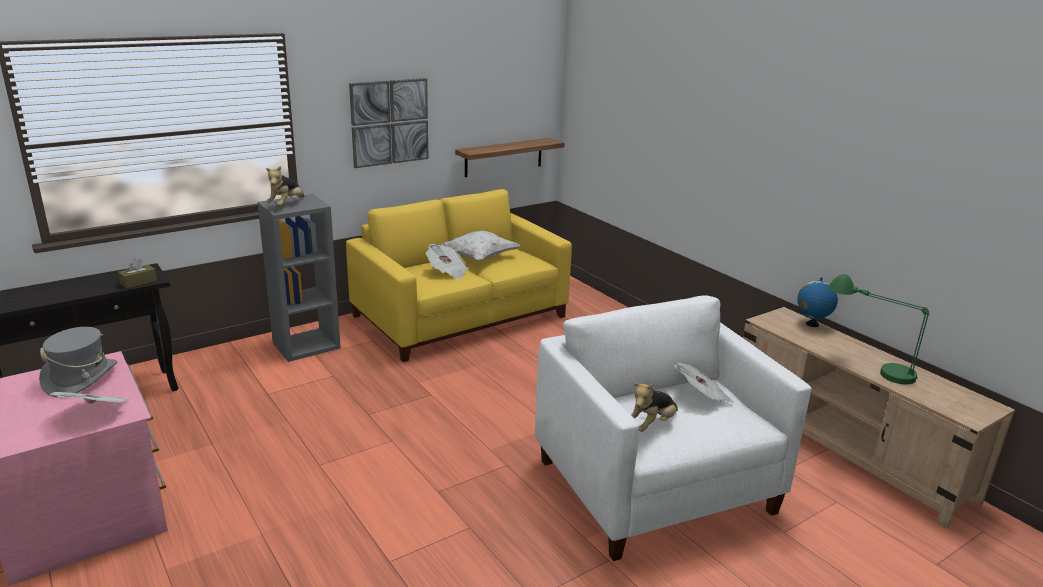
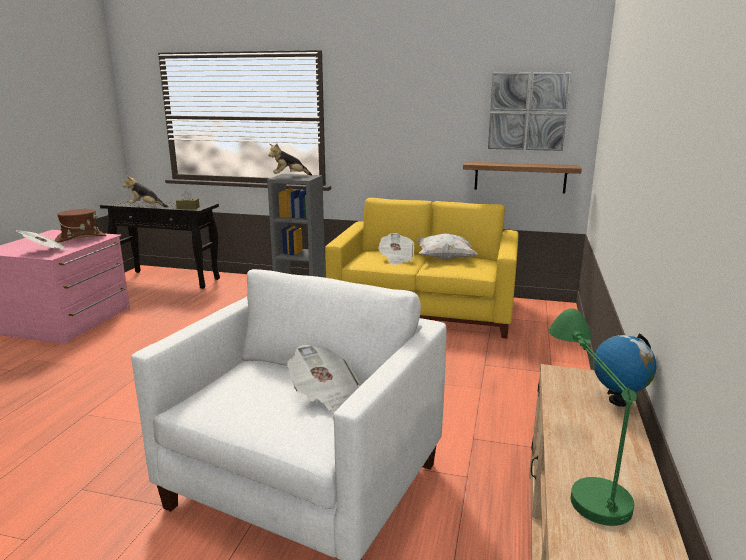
camera: 50 degrees right, 5 degrees down
grey hat [39,327,117,398] -> brown hat [55,209,106,243]
picture [349,78,428,168] -> picture moved to [488,72,571,151]
plush toy [631,383,678,432] -> plush toy moved to [123,176,168,208]

